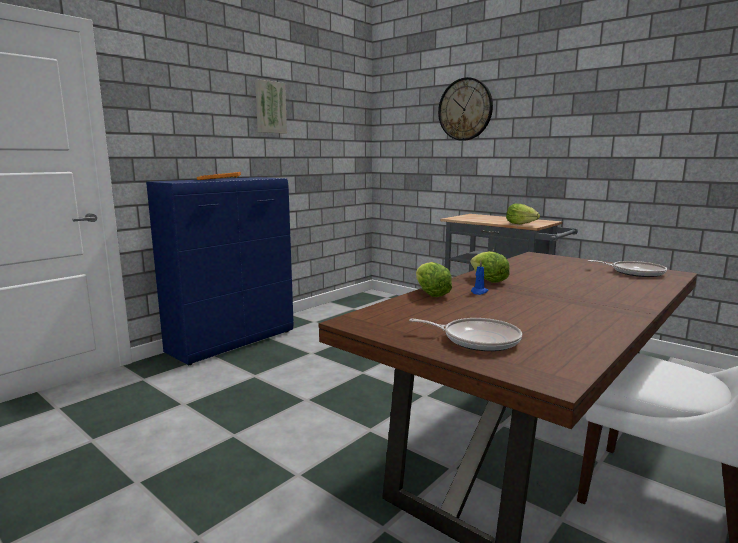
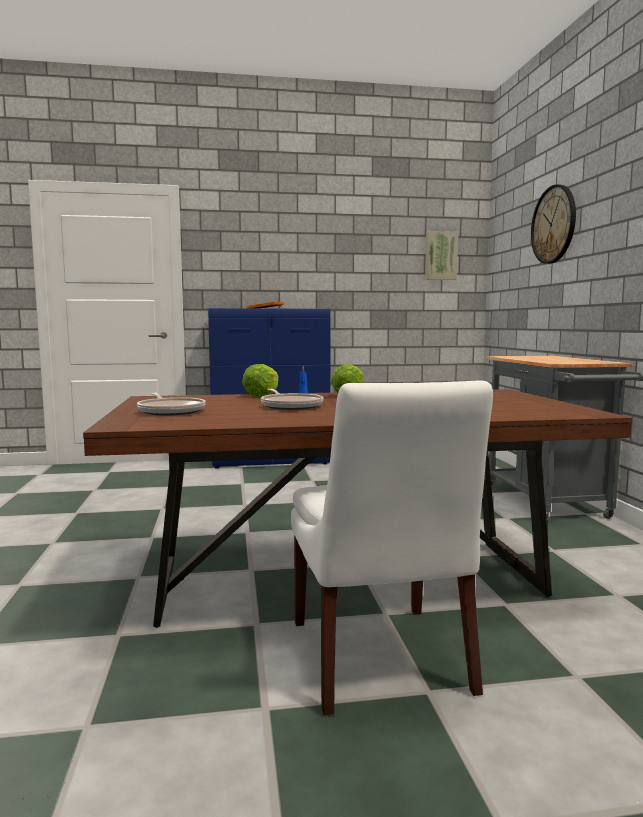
camera: 40 degrees right, 5 degrees down
picture [255,79,287,133] -> picture moved to [425,231,458,280]
lettuce [506,203,540,224] -> none
frying pan [587,260,667,277] -> frying pan moved to [261,389,323,410]

